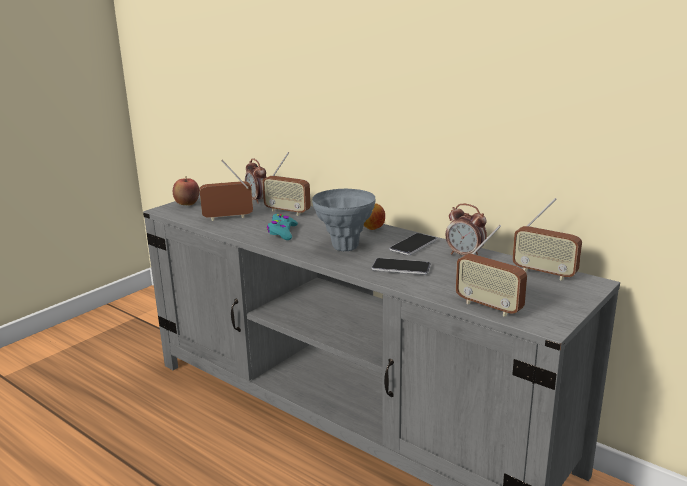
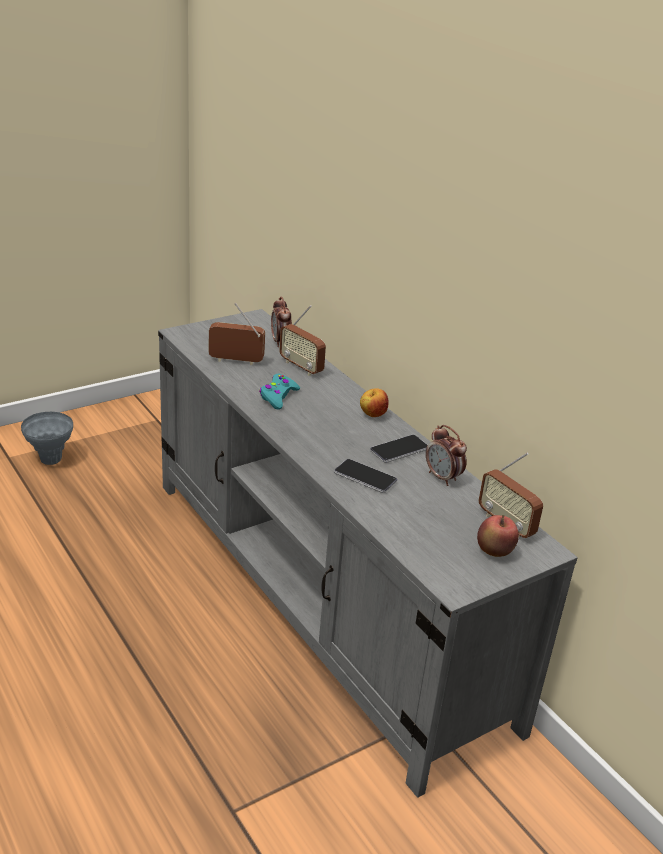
camera: 15 degrees right, 10 degrees up
apple [173,176,200,205] -> apple moved to [477,515,519,557]
grey vase [312,189,375,251] -> grey vase moved to [21,412,73,465]
radio [456,225,527,317] -> none

